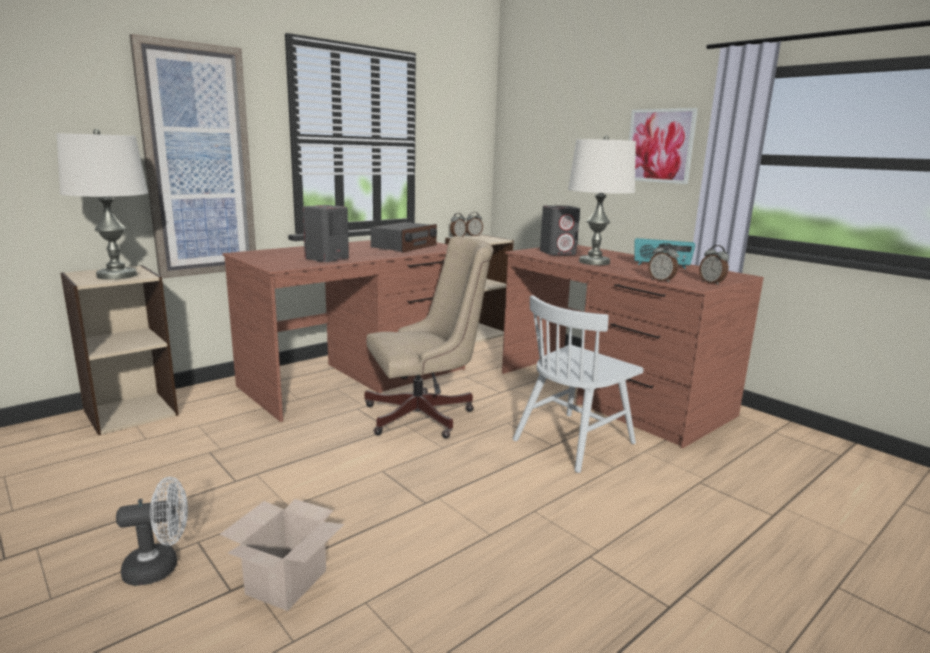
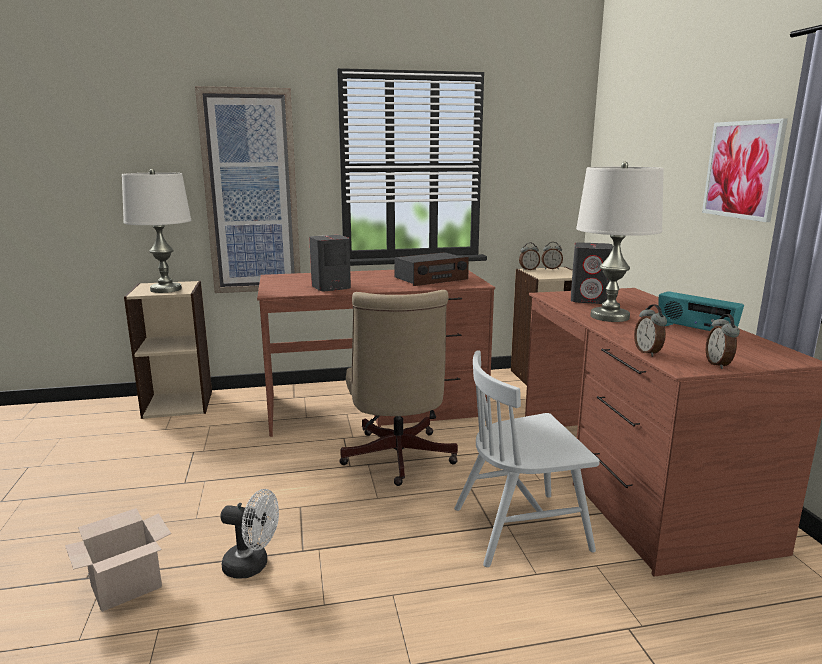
camera: 30 degrees right, 0 degrees up
white fan [116,477,188,586] -> white fan moved to [220,489,279,579]
beige office chair [365,236,493,439] -> beige office chair turned 75 degrees clockwise [339,290,458,486]

